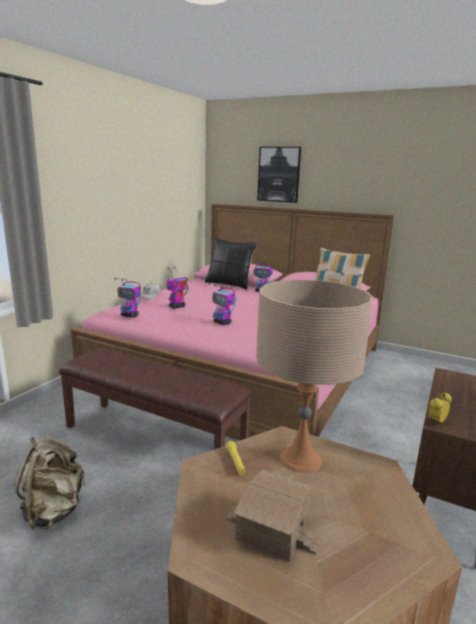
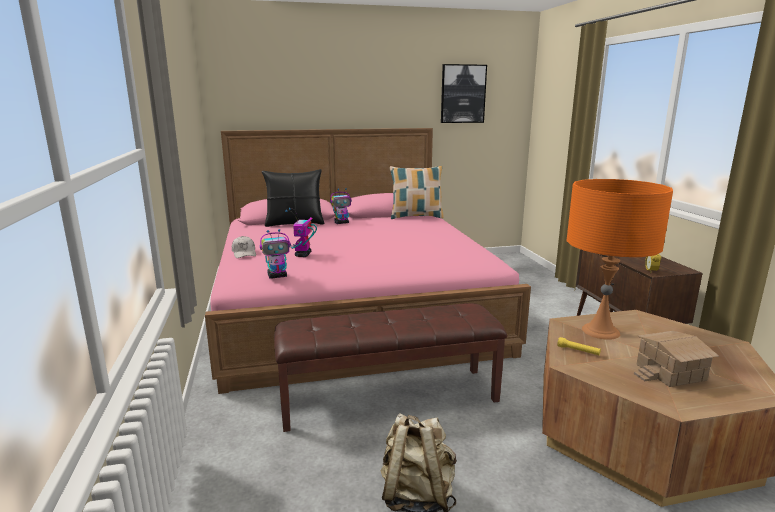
camera: 40 degrees left, 0 degrees up
toy robot [209,283,237,325] -> none
beige table lamp [256,280,373,473] -> orange table lamp [566,179,673,340]
picture [257,147,301,203] -> picture moved to [441,64,487,123]

